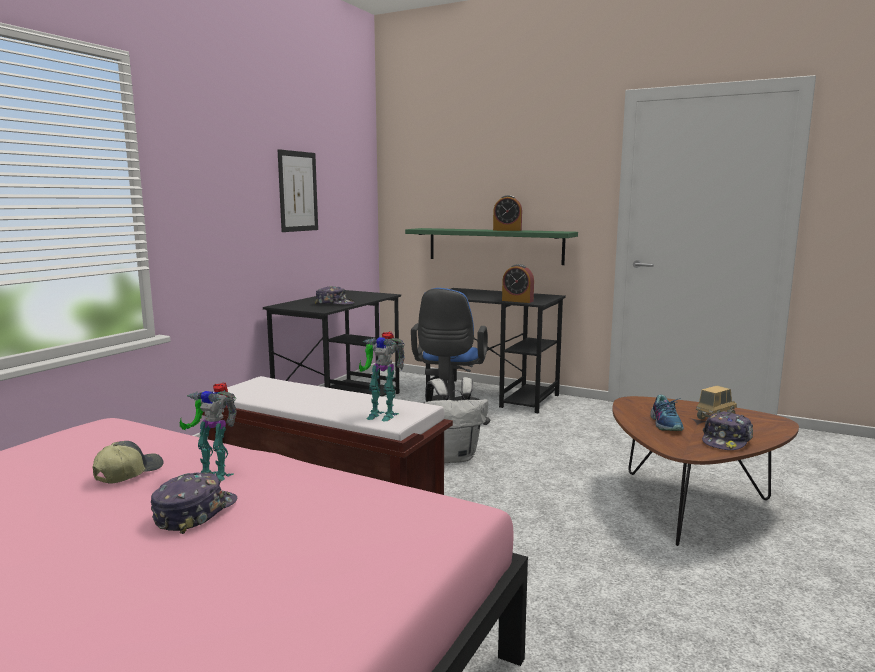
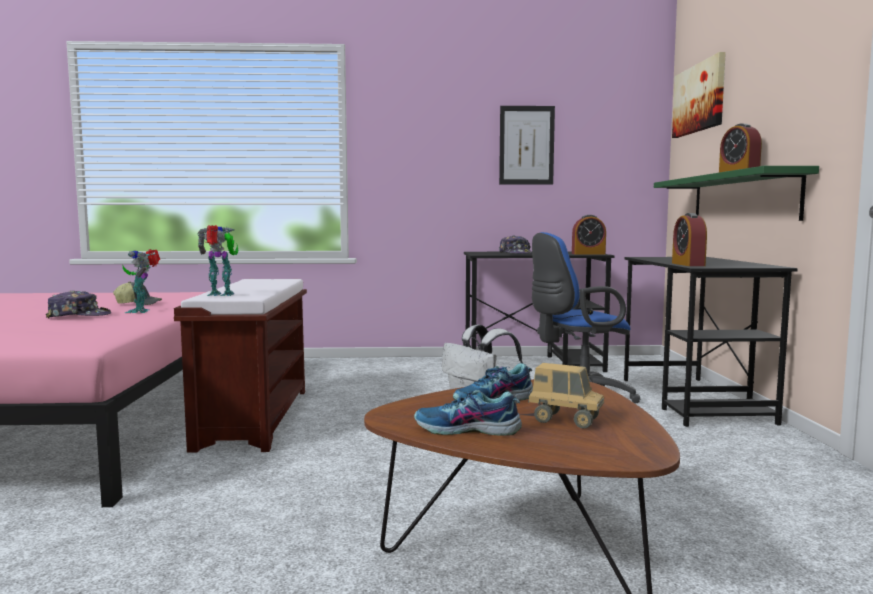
camera: 60 degrees right, 5 degrees down
toy robot [359,332,405,421] -> toy robot turned 105 degrees clockwise [198,225,239,296]
cap [702,411,753,450] -> shoe [414,390,522,436]
none -> alarm clock [572,215,606,254]
none -> picture [672,52,726,138]

